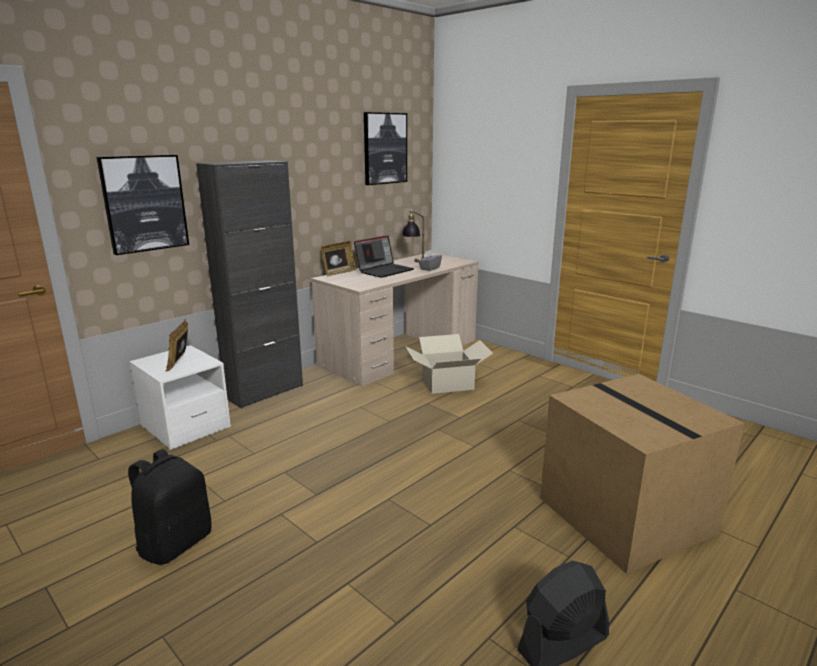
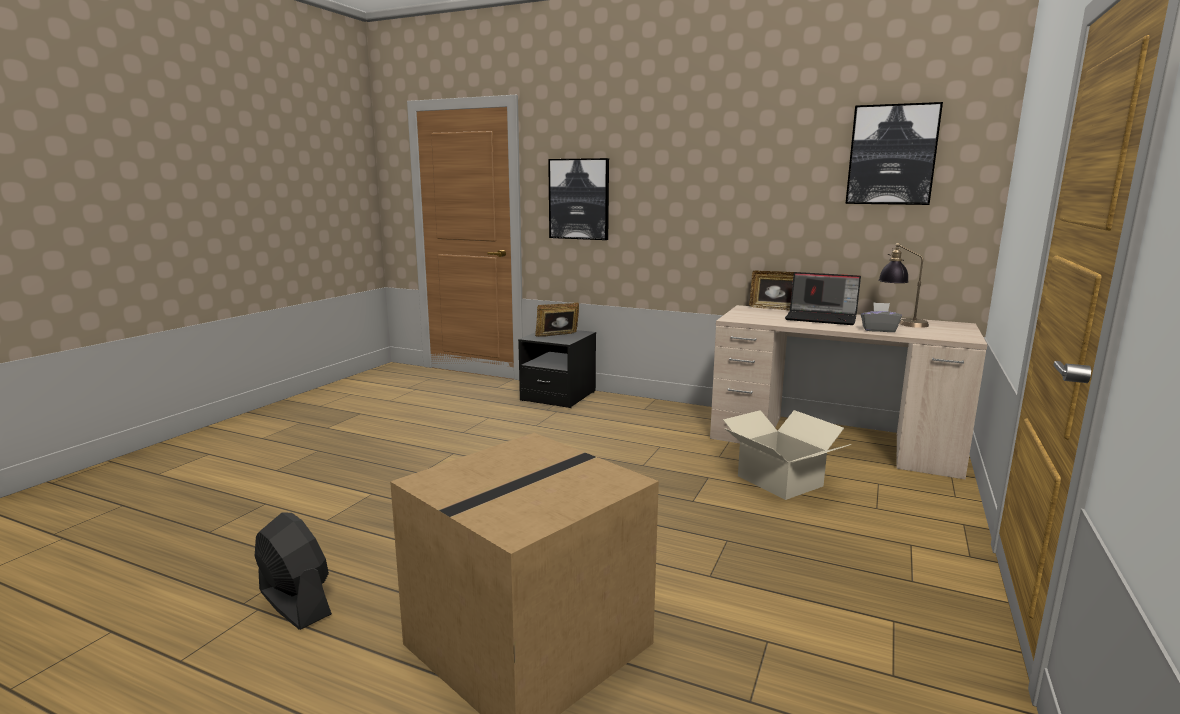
camera: 70 degrees right, 5 degrees down
black backpack [128,449,211,565] -> none
white nightstand [129,345,231,450] -> black nightstand [518,330,596,408]
black cabinet [196,160,303,409] -> none

